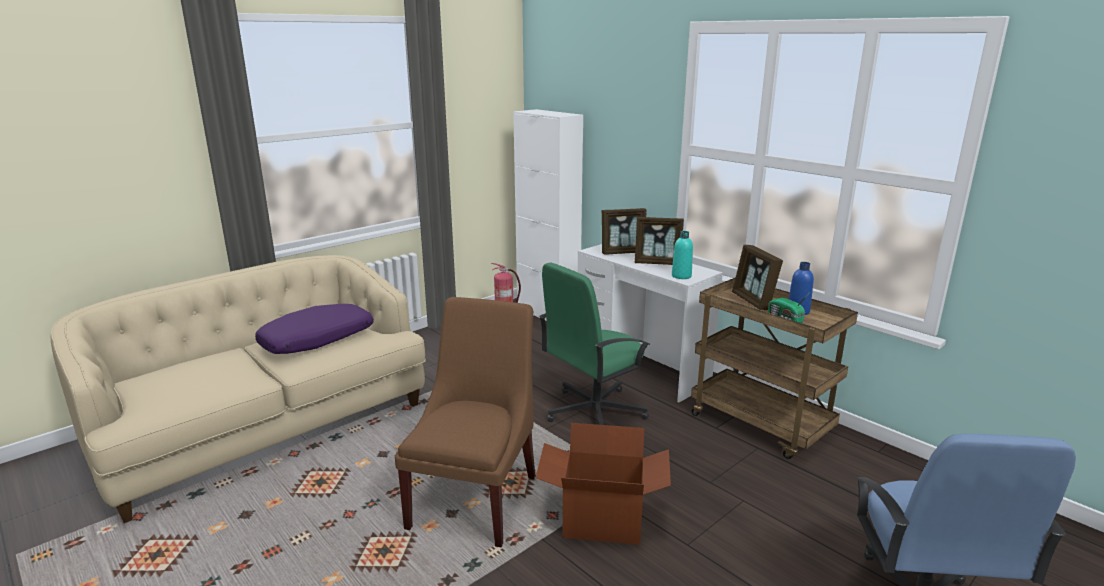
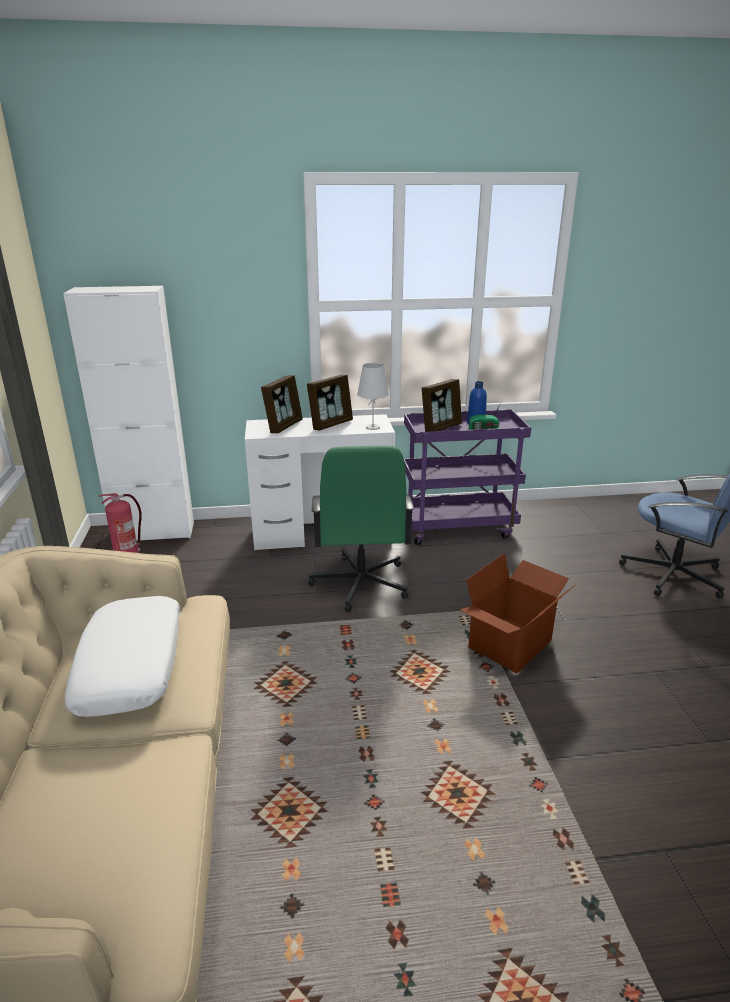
camera: 55 degrees left, 5 degrees up
purple pillow [255,304,374,354] -> white pillow [65,596,180,717]
brown chair [395,297,536,547] -> none
turquoise bottle [672,231,693,279] -> white table lamp [357,363,389,430]
brown cart [691,277,858,459] -> purple cart [404,409,531,545]
picture frame [732,245,783,310] -> picture frame turned 60 degrees counterclockwise [422,379,462,432]

